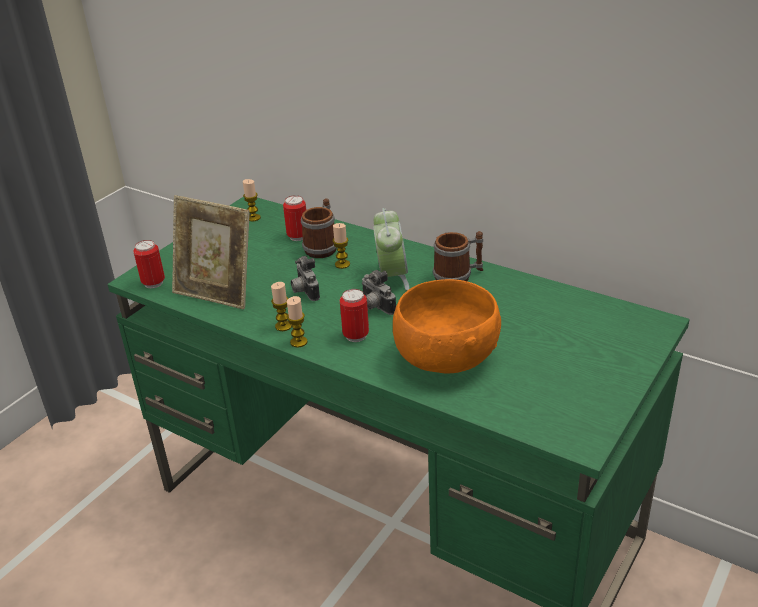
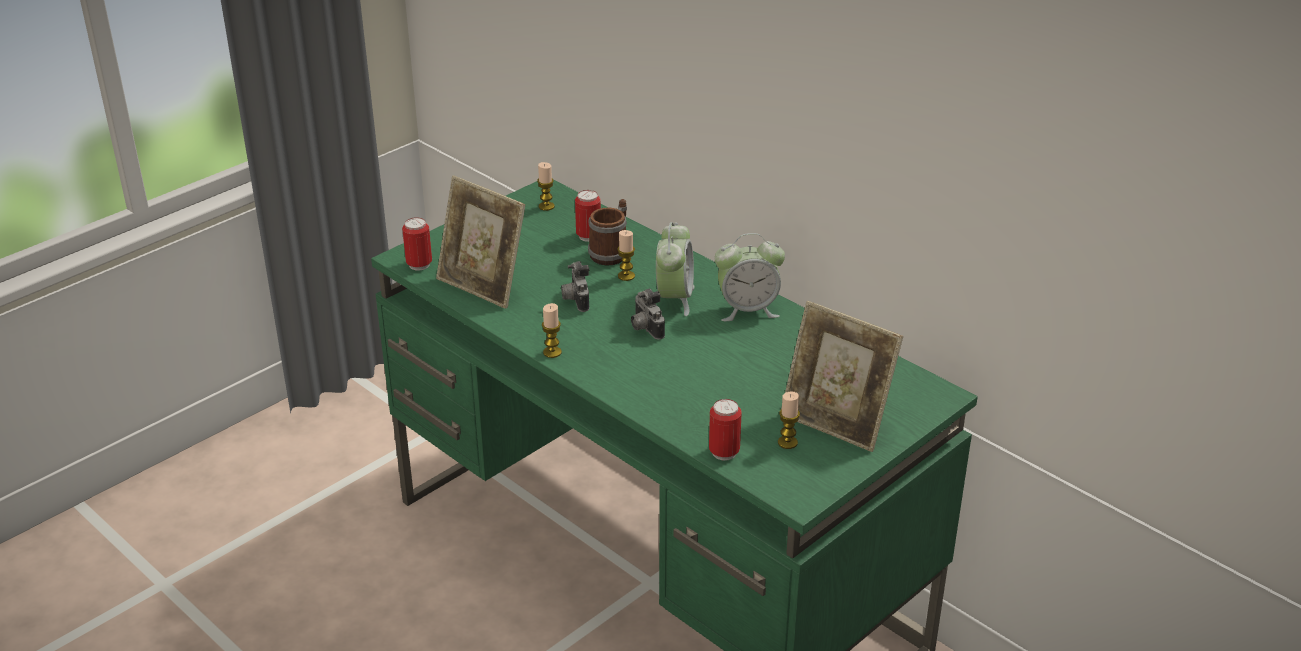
camera: 10 degrees right, 0 degrees up
candle [271,282,292,331] -> candle moved to [778,391,800,449]
can [340,289,369,342] -> can moved to [709,399,742,460]
orange bowl [393,279,501,373] -> none
mug [433,231,483,281] -> alarm clock [715,233,785,321]
none -> picture frame [781,301,903,452]

